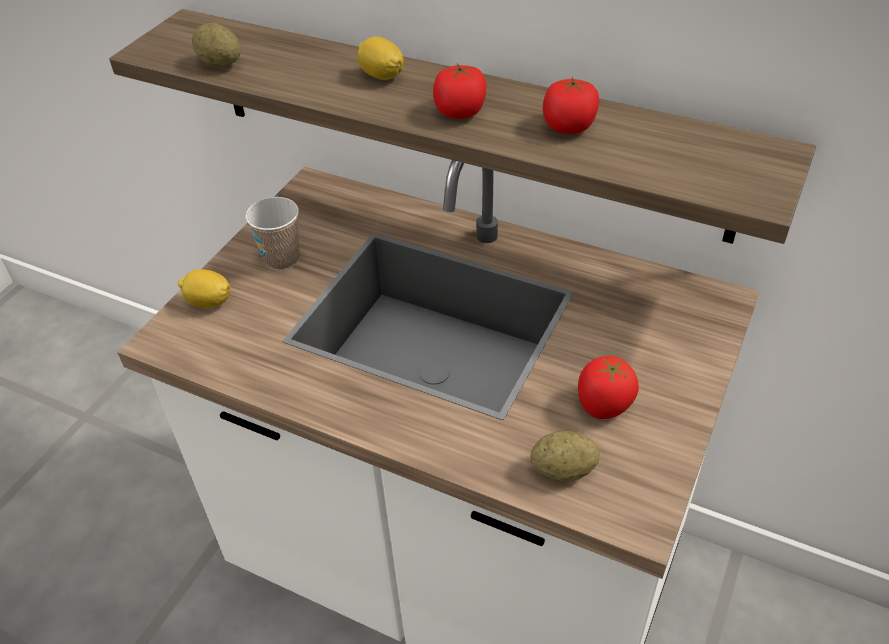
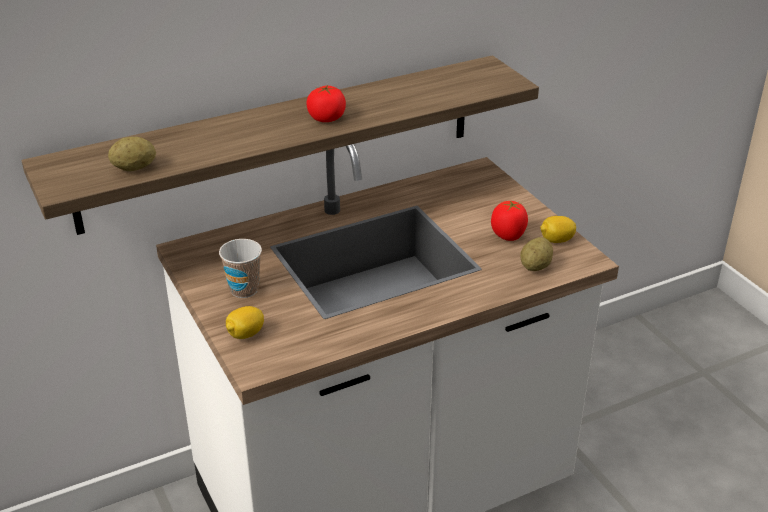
camera: 55 degrees left, 10 degrees down
lemon [358,37,404,80] -> lemon moved to [541,216,576,243]
tomato [543,77,599,134] -> none

